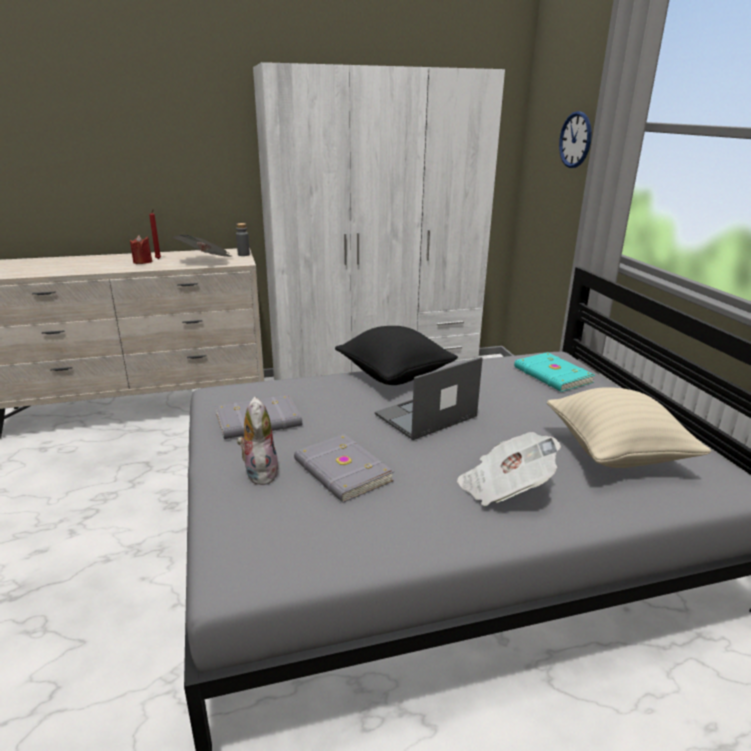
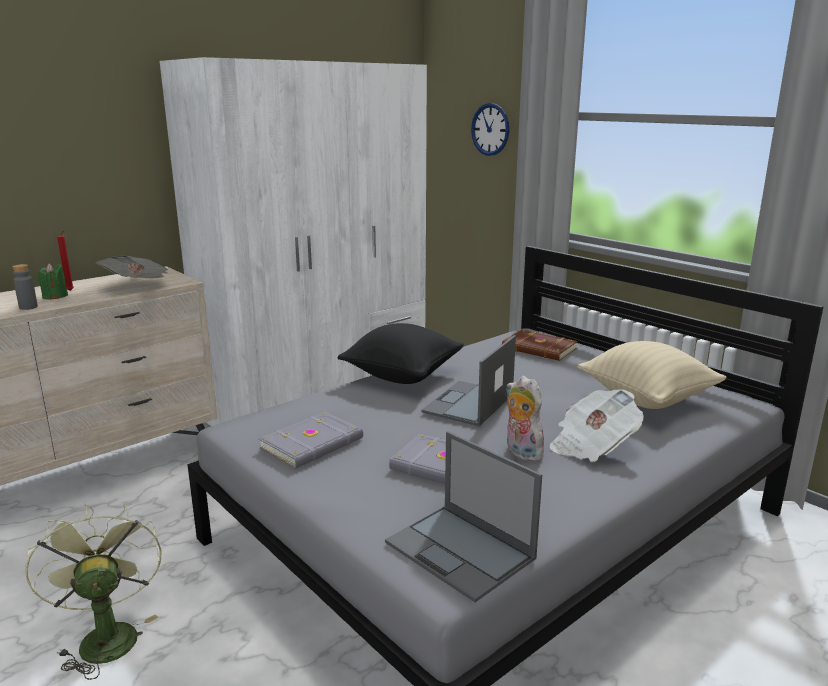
camera: 25 degrees left, 5 degrees down
red candle [130,235,152,264] -> green candle [37,263,68,300]
grey bottle [236,223,250,256] -> grey bottle moved to [13,264,38,310]
plush toy [237,397,279,485] -> plush toy moved to [506,376,544,462]
turquoise book [514,352,595,392] -> brown book [502,330,578,361]
none -> green fan [25,504,162,680]
none -> laptop [385,431,542,602]

